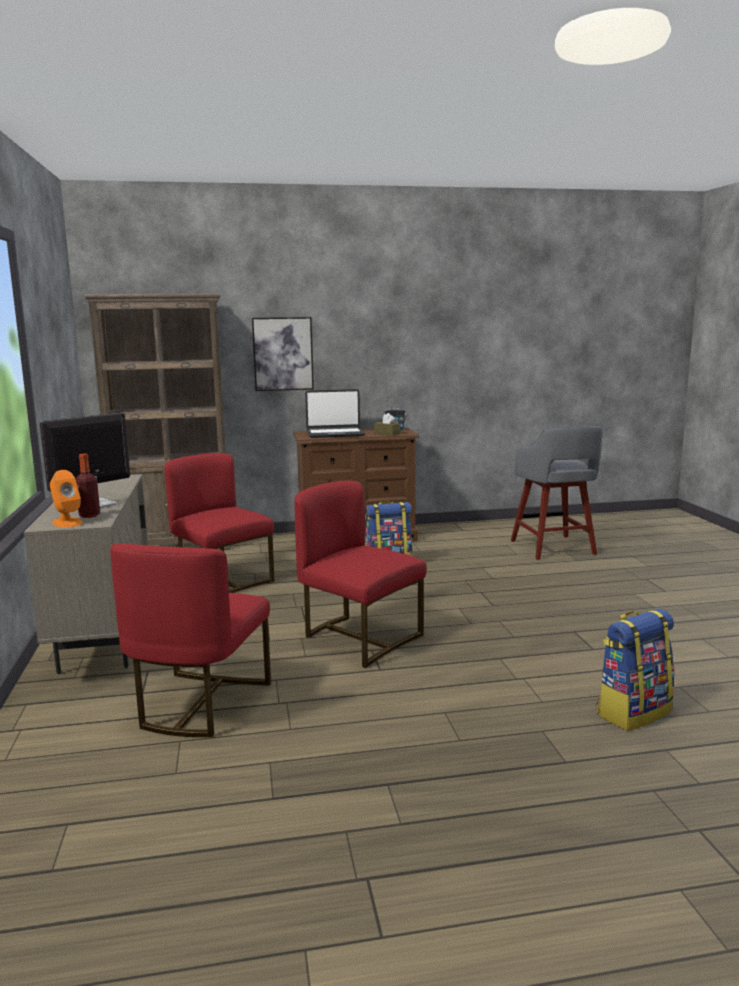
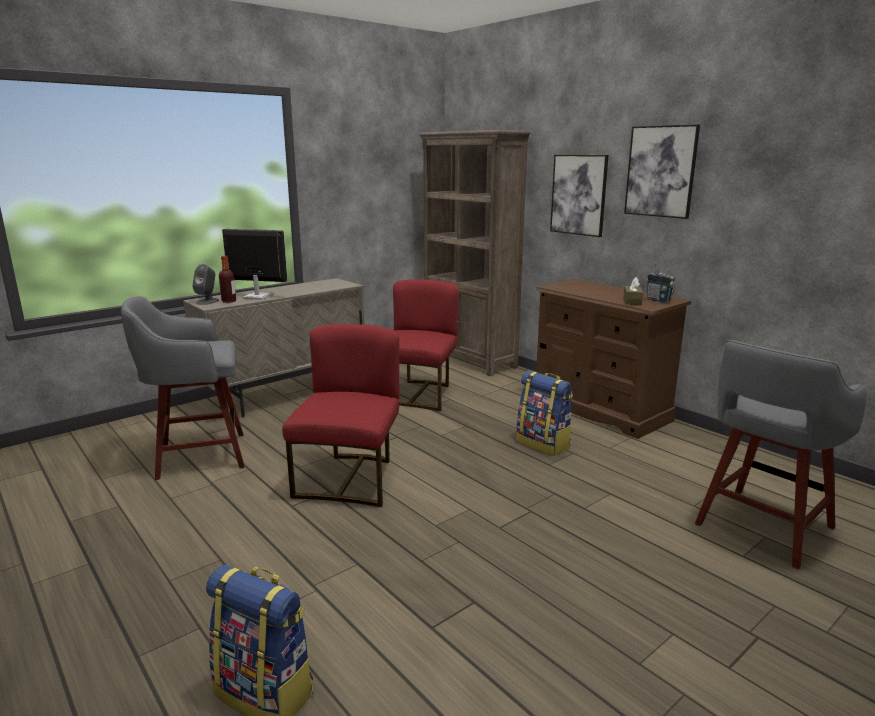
camera: 60 degrees right, 5 degrees up
orange speaker [50,470,83,528] -> grey speaker [192,264,219,305]
red chair [110,543,271,737] -> grey stool [121,296,244,480]
laptop [305,389,365,438] -> none
none -> picture [624,124,700,219]

